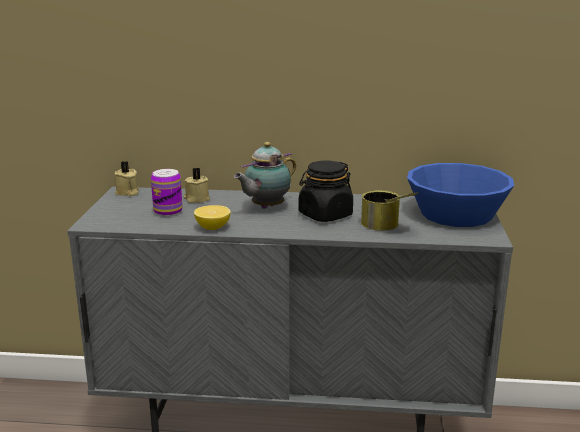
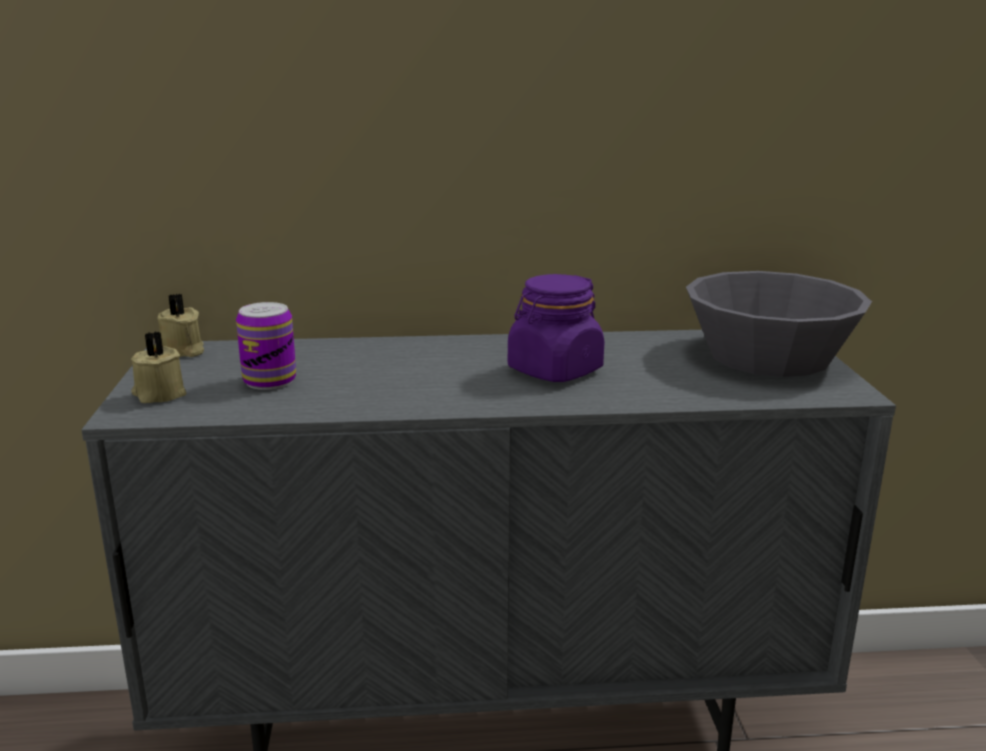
camera: 10 degrees left, 0 degrees up
beige candle [184,167,210,203] -> beige candle moved to [131,332,187,403]
lemon [194,205,231,230] -> none
teapot [234,142,296,209] -> none
black jar [299,160,353,222] -> purple jar [508,274,605,382]
can [361,190,419,231] -> none
blue bowl [407,163,514,227] -> grey bowl [686,271,872,377]

